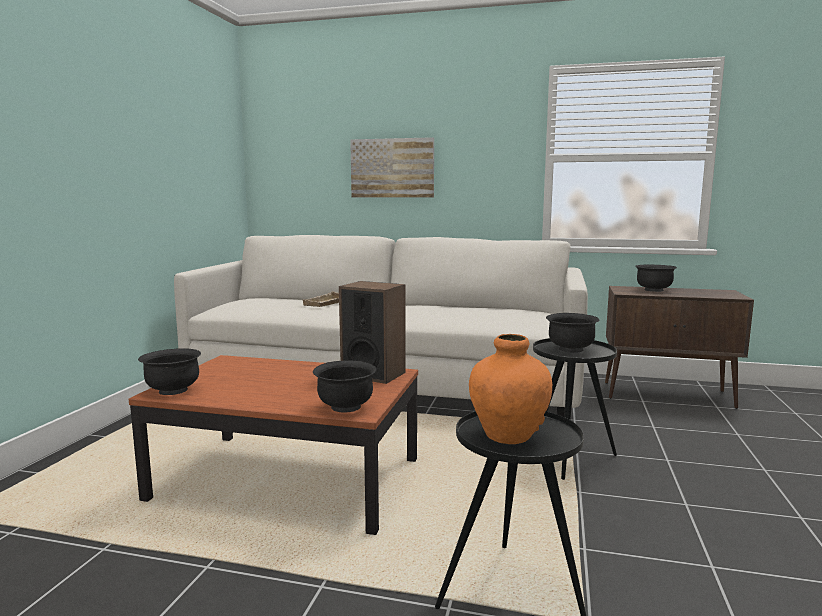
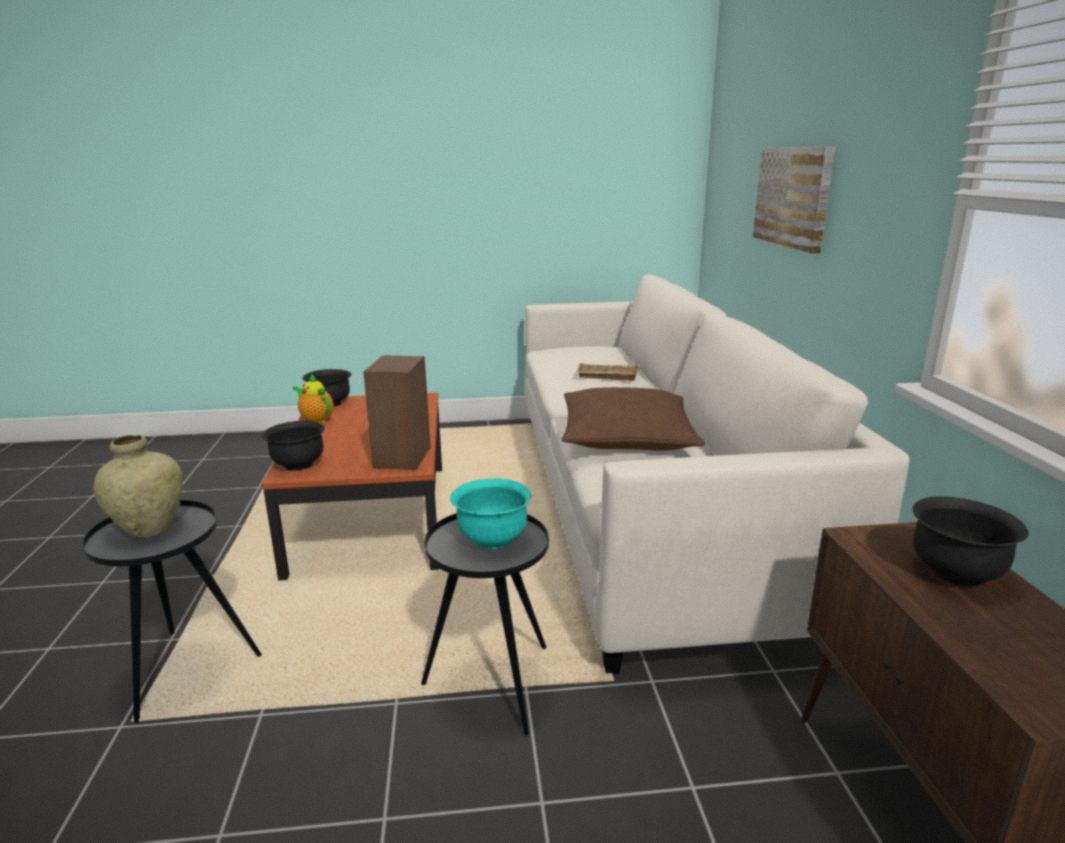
camera: 70 degrees right, 10 degrees up
orange vase [469,334,552,444] -> beige vase [94,435,183,538]
black bowl [546,313,599,353] -> turquoise bowl [450,478,531,549]
none -> teapot [292,374,334,423]
none -> brown pillow [562,387,705,451]

